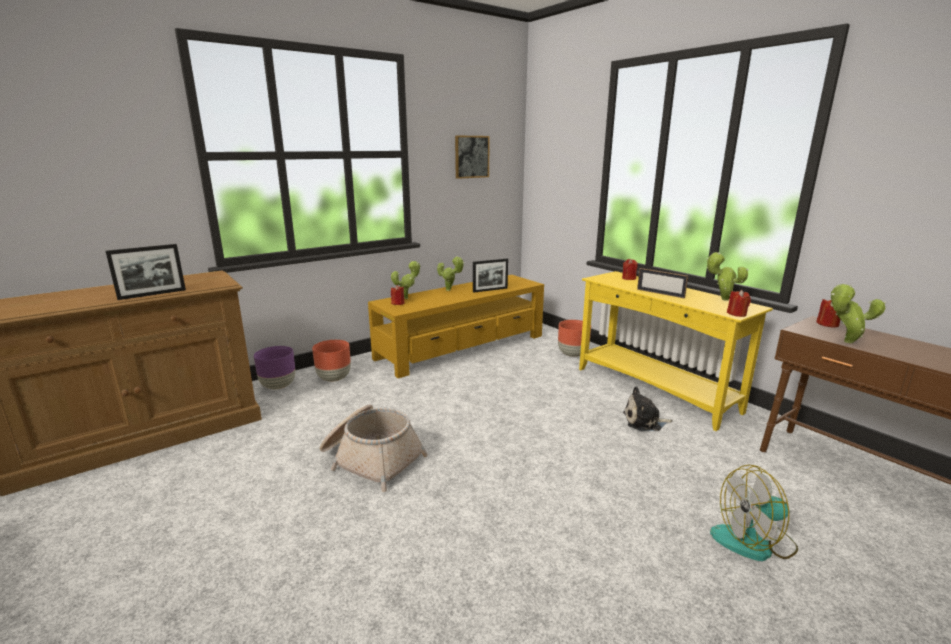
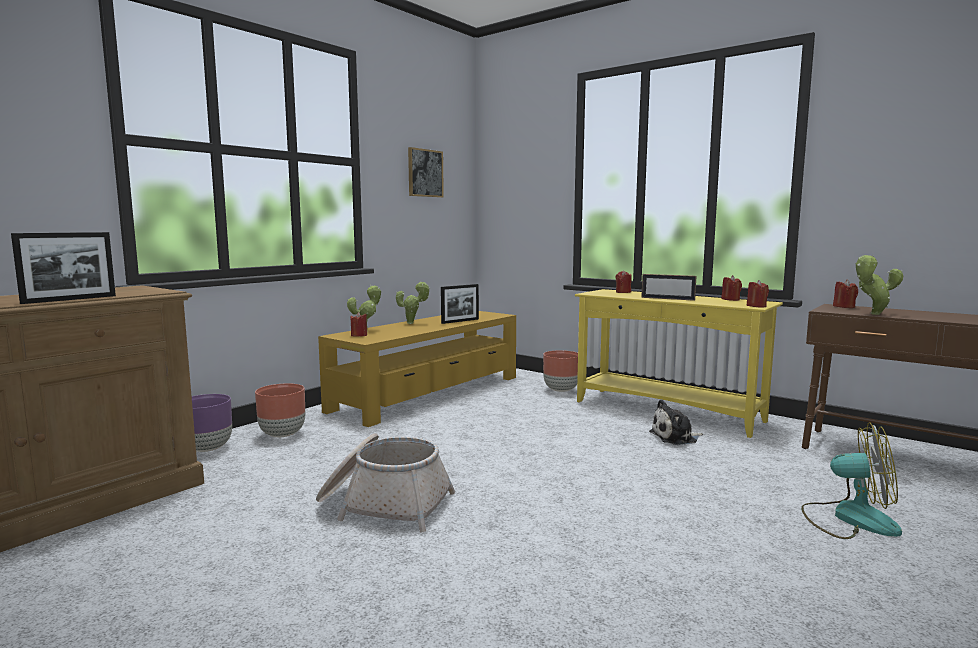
camera: 15 degrees left, 10 degrees down
potted plant [706,252,748,301] -> red candle [721,275,742,301]
fan [710,465,798,561] -> fan turned 135 degrees counterclockwise [801,423,902,539]

